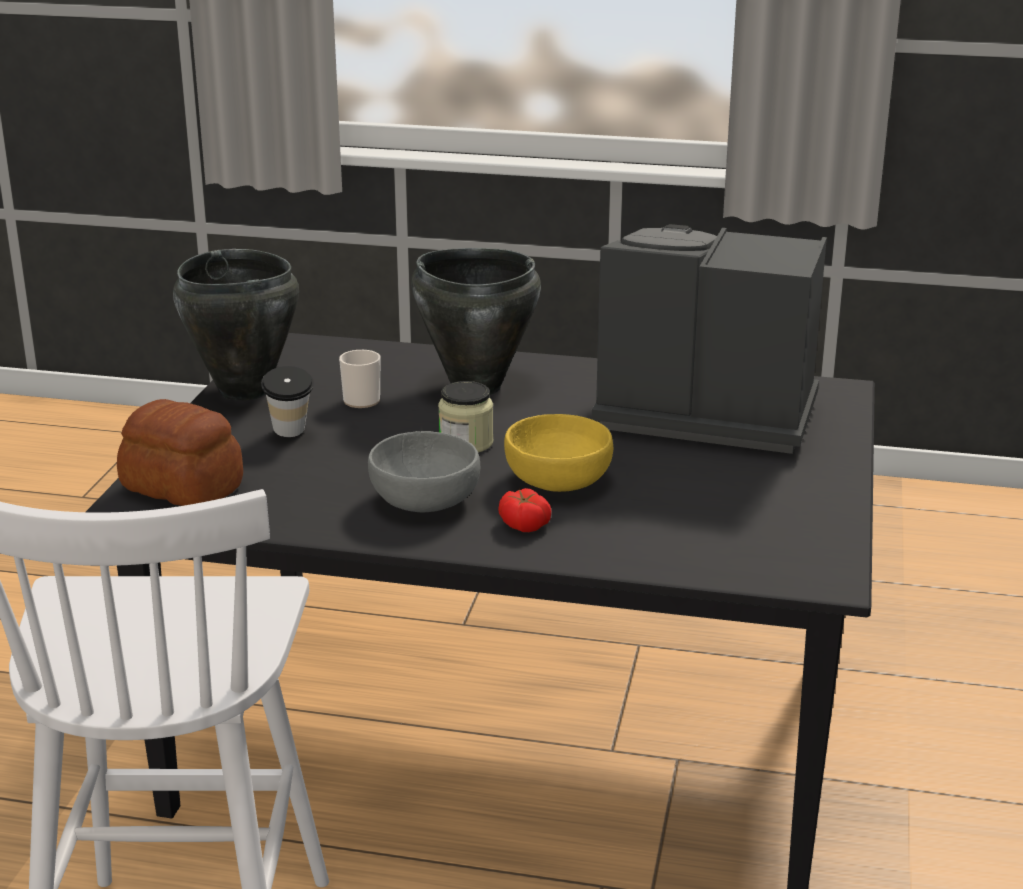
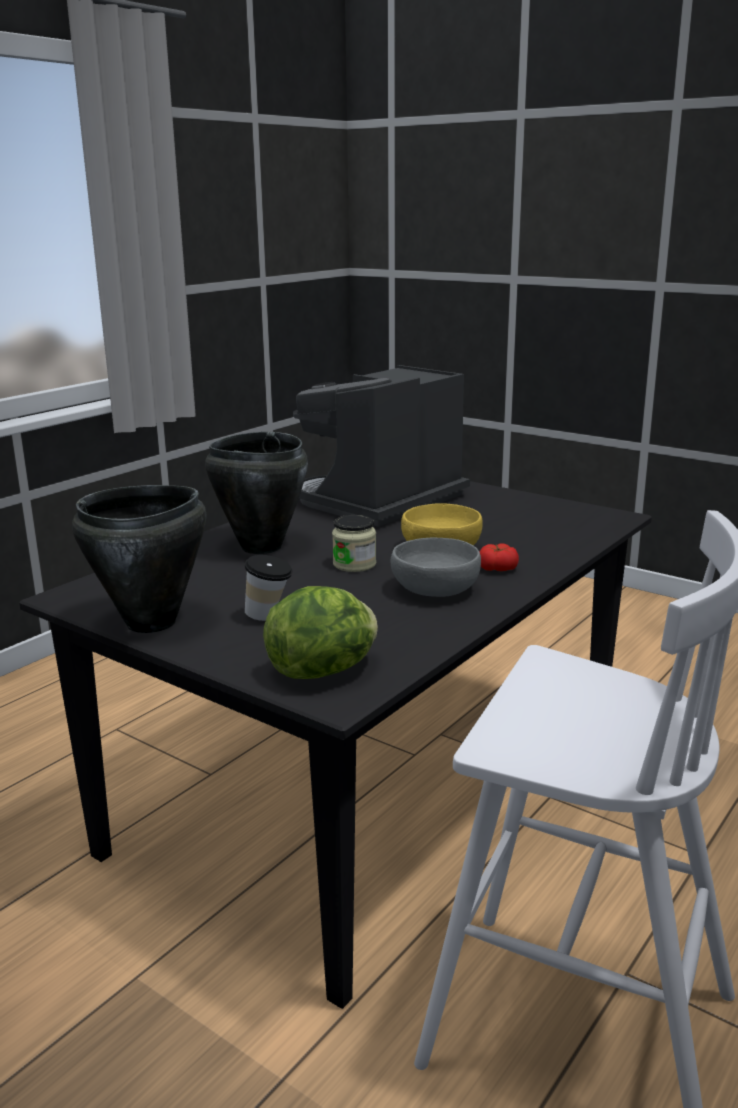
camera: 65 degrees left, 5 degrees down
bread [117,399,243,506] -> lettuce [263,586,378,679]
mug [339,350,380,408] -> none

